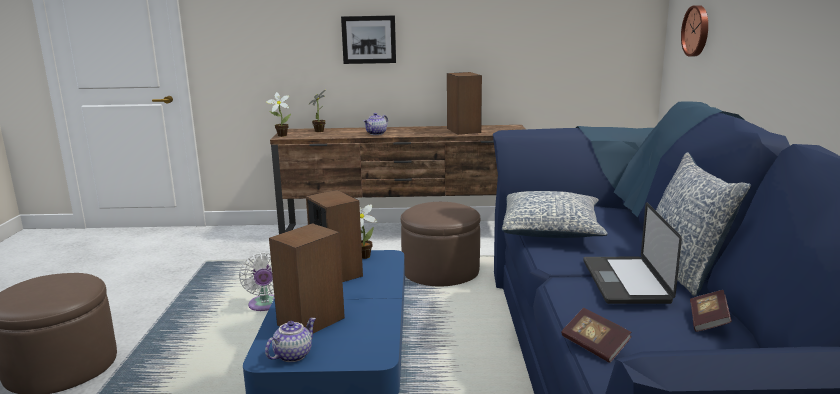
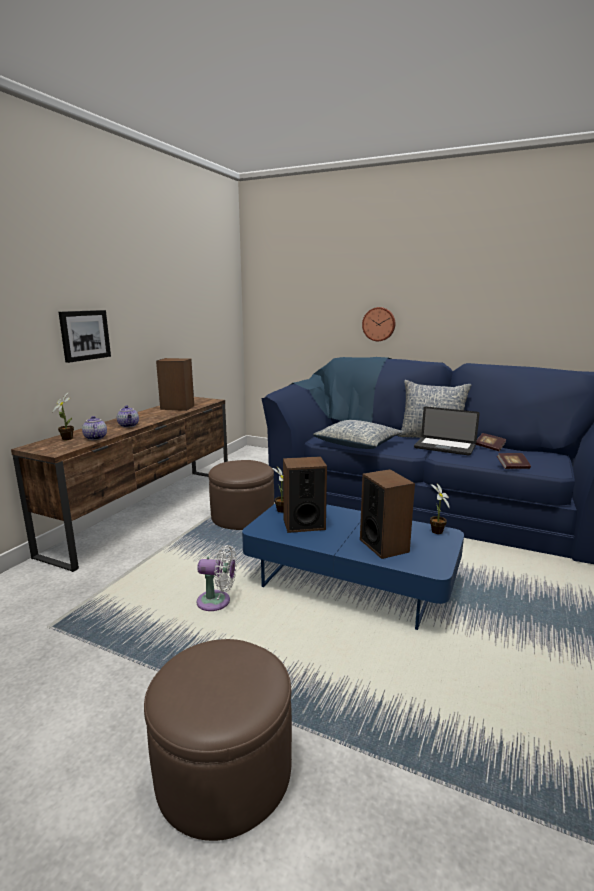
camera: 65 degrees left, 0 degrees up
teapot [265,318,316,362] -> teapot moved to [82,416,107,440]
potted plant [266,92,291,137] -> potted plant moved to [430,483,450,534]
wall clock [681,5,708,57] -> wall clock moved to [362,307,395,341]

